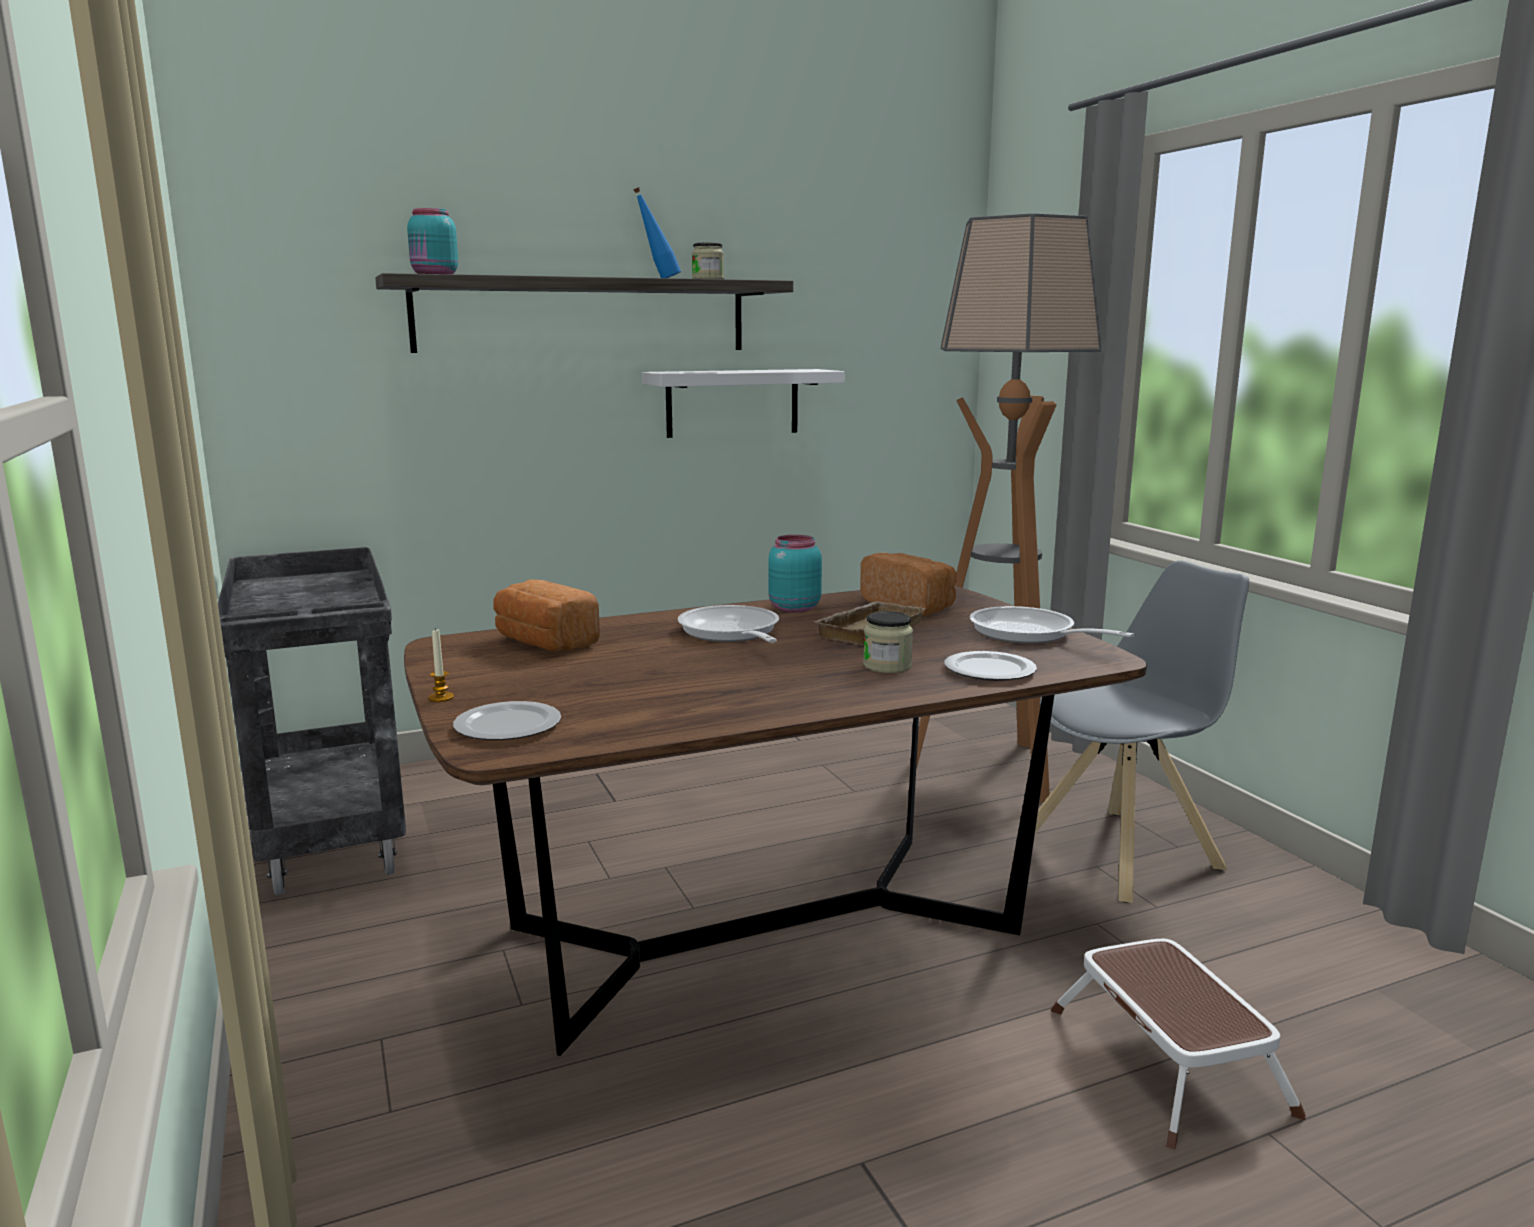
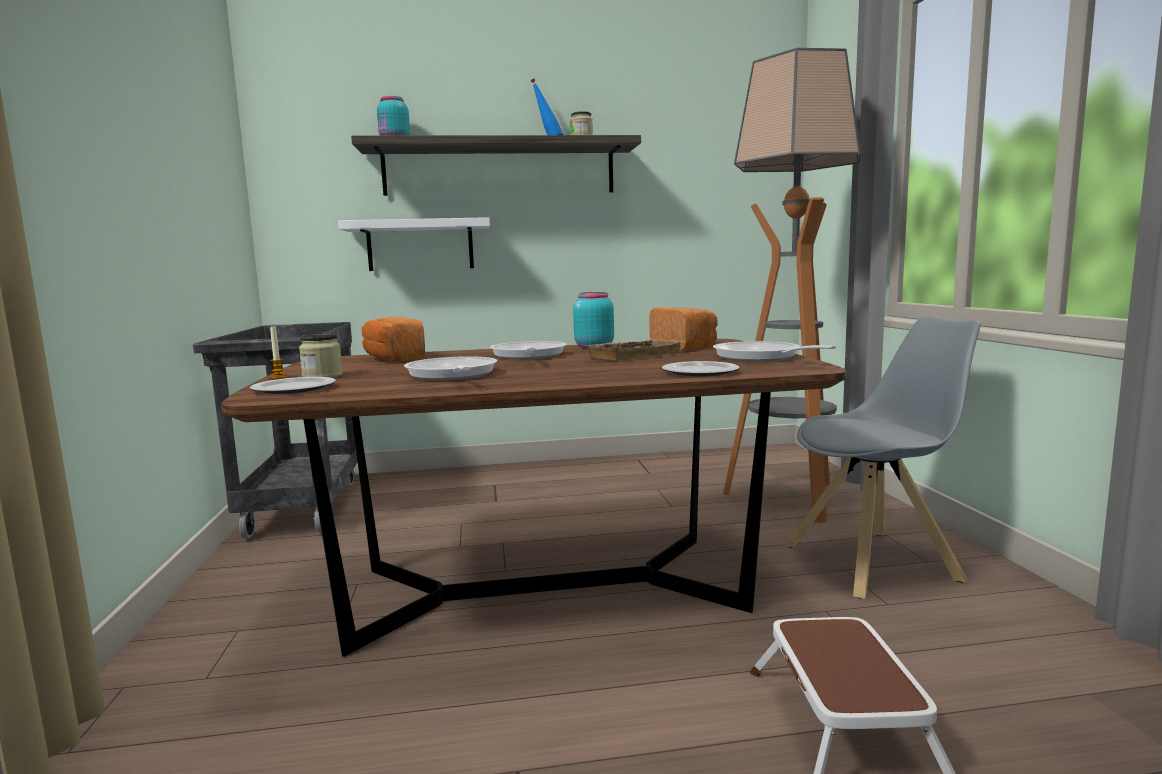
camera: 15 degrees right, 5 degrees down
white shelf [642,369,845,438] -> white shelf moved to [338,217,490,271]
jar [863,611,913,673] -> jar moved to [299,334,343,378]
none -> frying pan [404,356,497,381]

